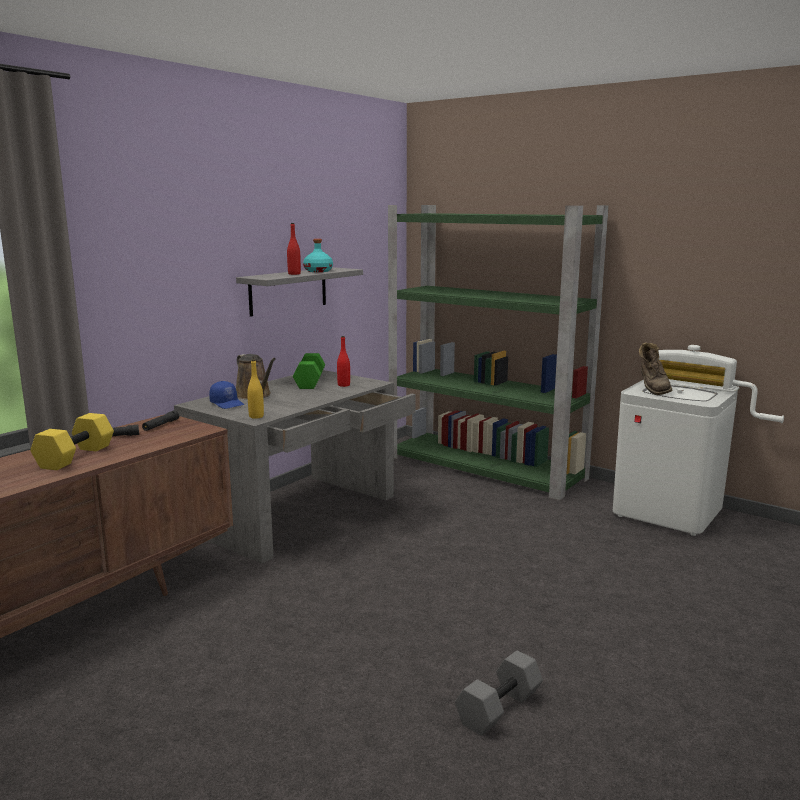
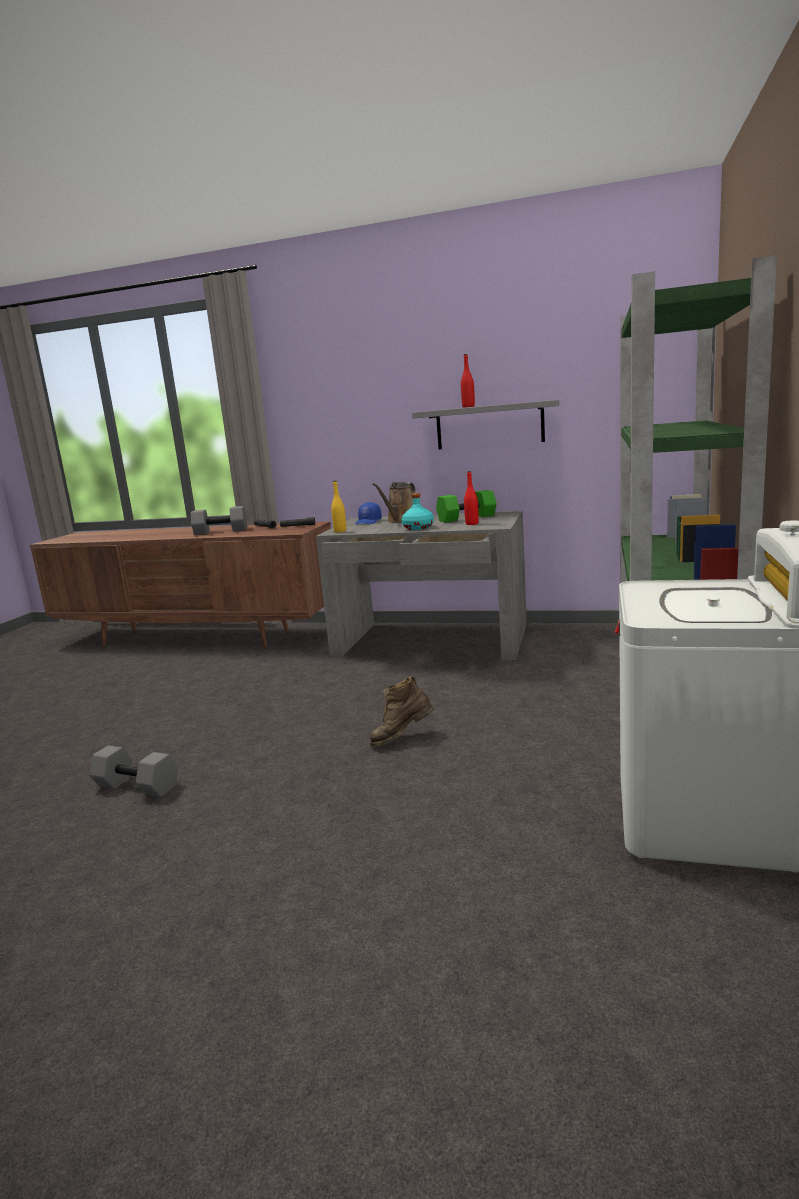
camera: 70 degrees right, 0 degrees up
yellow dumbbell [30,413,114,470] -> grey dumbbell [191,506,247,535]
turquoise bottle [303,239,333,272] -> turquoise bottle moved to [401,493,434,530]
brown boot [639,342,672,395] -> brown boot moved to [370,676,434,746]

